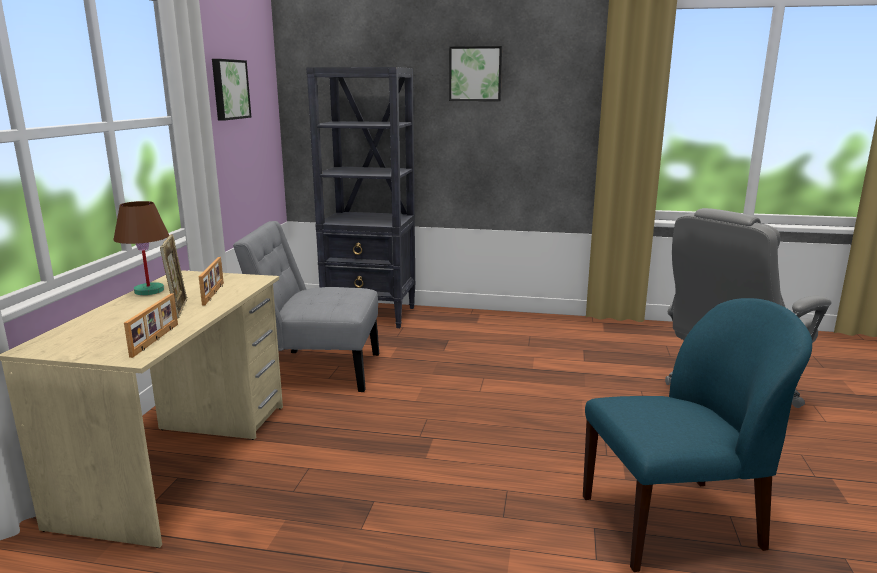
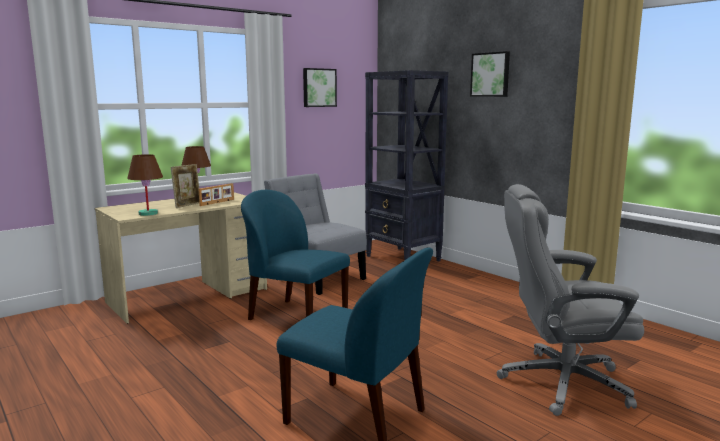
camera: 40 degrees right, 5 degrees down
picture frame [124,293,178,358] -> brown table lamp [127,154,163,216]
none -> blue chair [241,190,350,320]

